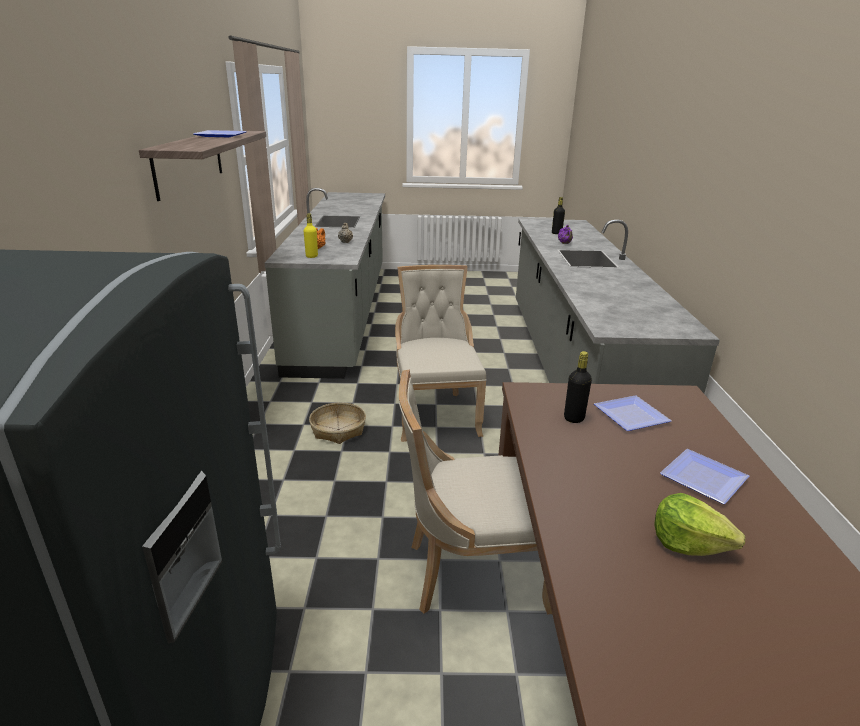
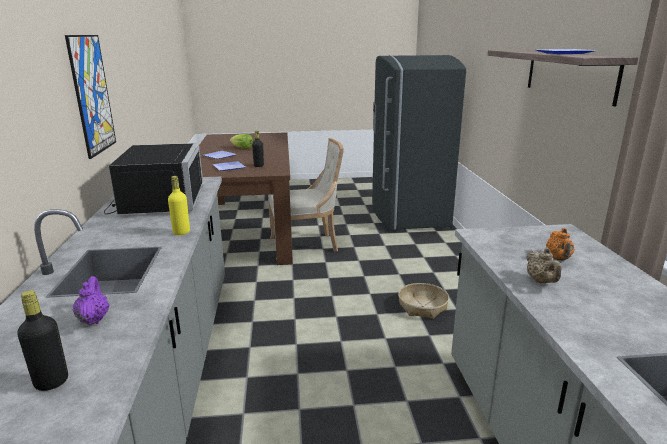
camera: 175 degrees right, 5 degrees down
yellow bottle [304,213,318,258] -> yellow bottle moved to [168,176,190,235]
beige chair [395,265,486,442] -> none
none -> picture [65,35,116,159]
none -> black microwave [104,143,203,214]

